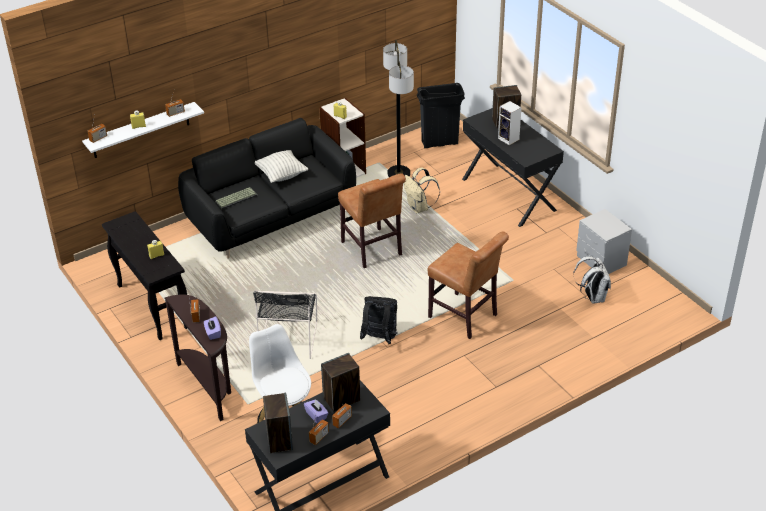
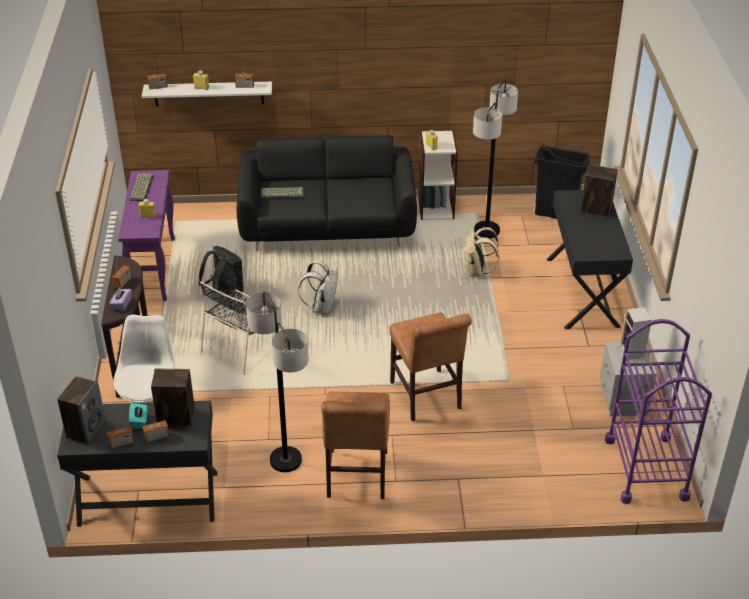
camera: 30 degrees right, 0 degrees up
black console table [102,211,187,340] -> purple console table [118,170,175,301]
pillow [255,150,308,183] -> none
purple tissue box [304,399,328,423] -> turquoise tissue box [129,403,147,429]
brown chair [338,173,406,268] -> brown chair moved to [321,391,390,499]
black backpack [360,296,398,344] -> black backpack moved to [199,246,244,298]
speaker [498,101,522,145] -> speaker moved to [620,307,652,359]
white backpack [573,256,611,304] -> white backpack moved to [298,260,338,315]
none -> keyboard [129,173,154,201]
none -> floor lamp [246,292,309,472]
none -> purple cart [605,319,712,504]

